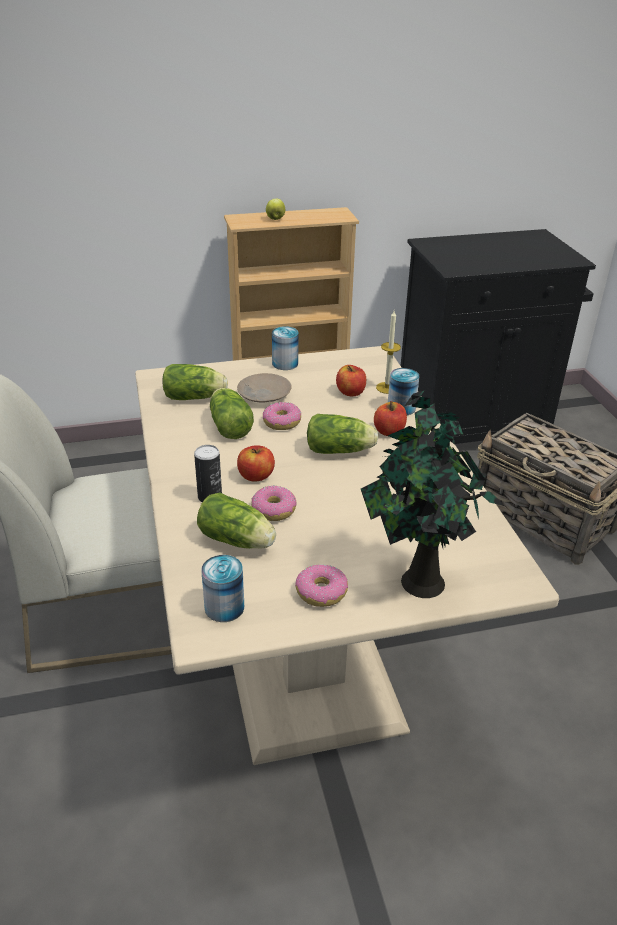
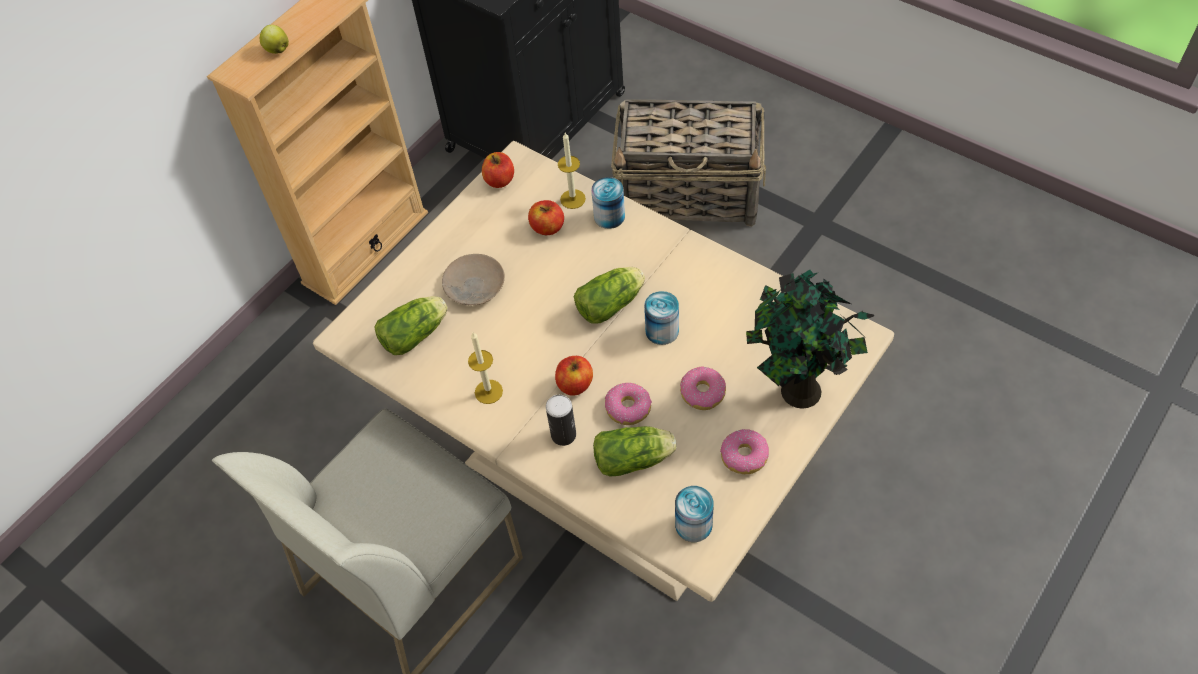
camera: 35 degrees left, 20 degrees up
lettuce [210,388,254,439] -> none
donut [263,402,301,430] -> donut moved to [680,367,726,410]
can [272,326,299,370] -> can moved to [644,291,679,345]
apple [374,401,407,436] -> apple moved to [482,152,514,188]
none -> candle [468,332,503,404]

